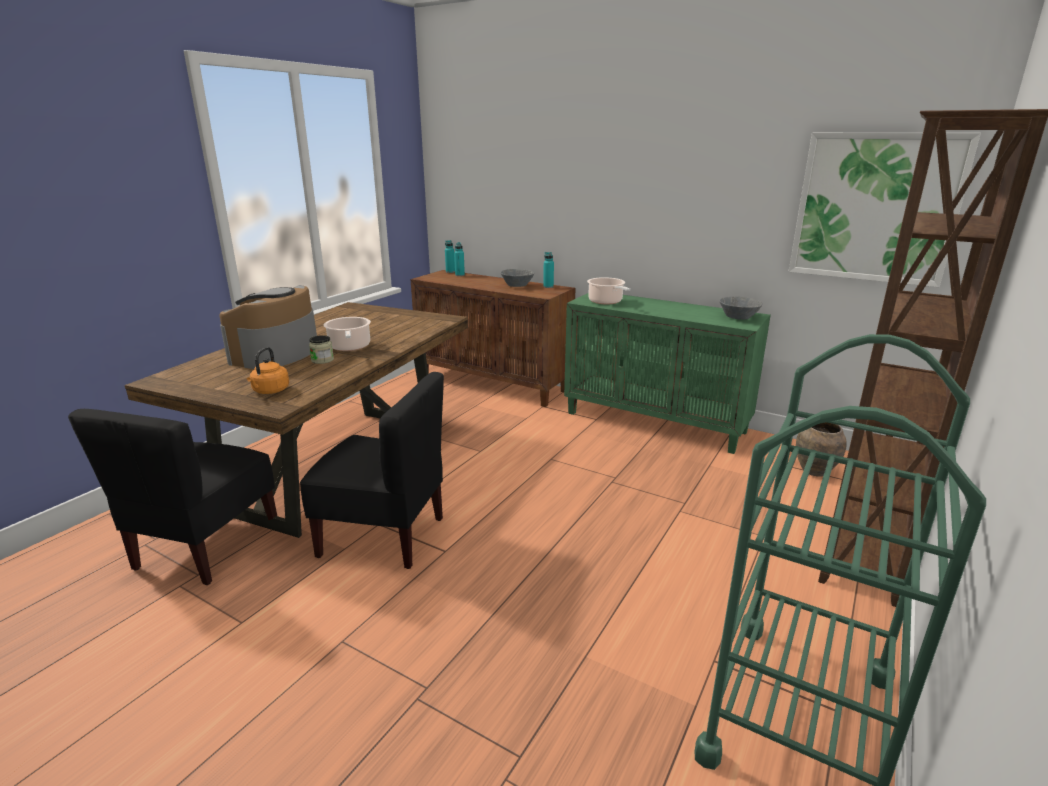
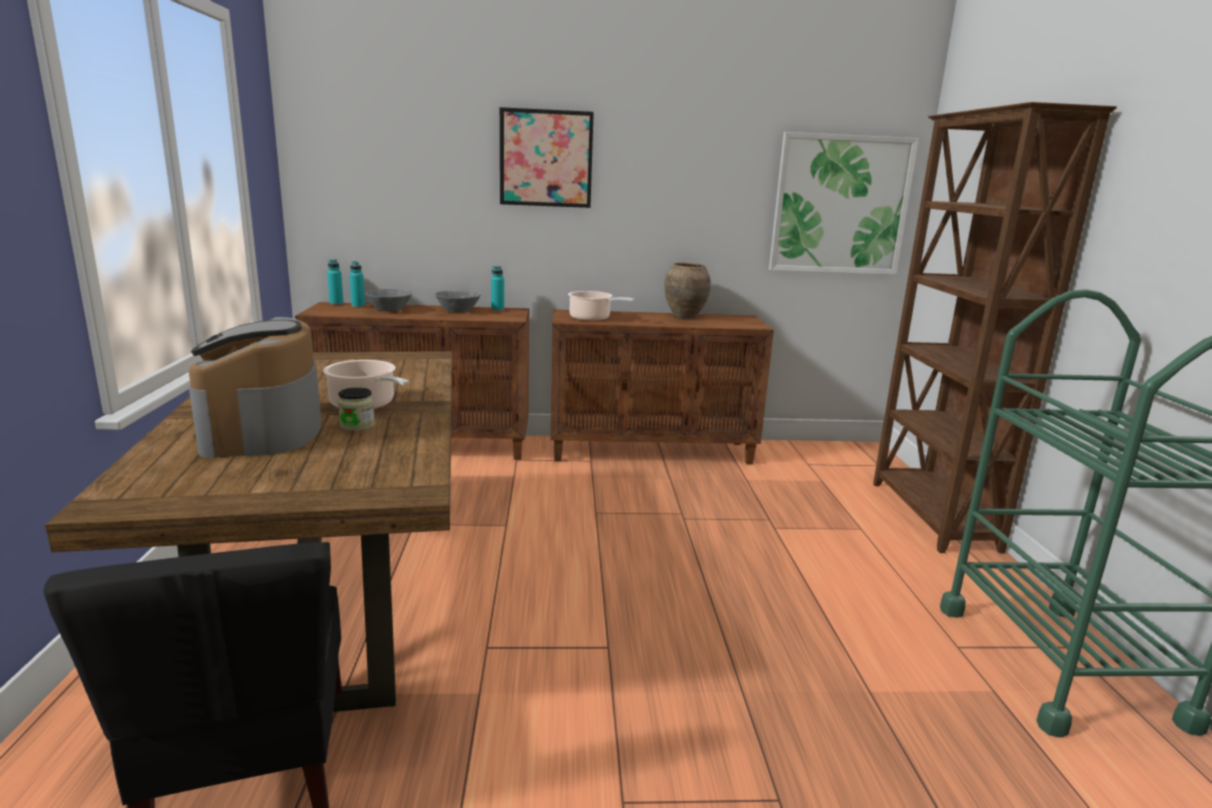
camera: 35 degrees left, 5 degrees down
orange kettle [247,347,289,394] -> none
black chair [300,372,444,569] -> none
green cabinet [564,293,771,454] -> brown cabinet [550,310,774,465]
grey bowl [719,296,762,320] -> grey bowl moved to [365,289,412,312]
brown vase [796,422,847,476] -> brown vase moved to [665,263,711,319]
none -> picture [500,107,594,208]

